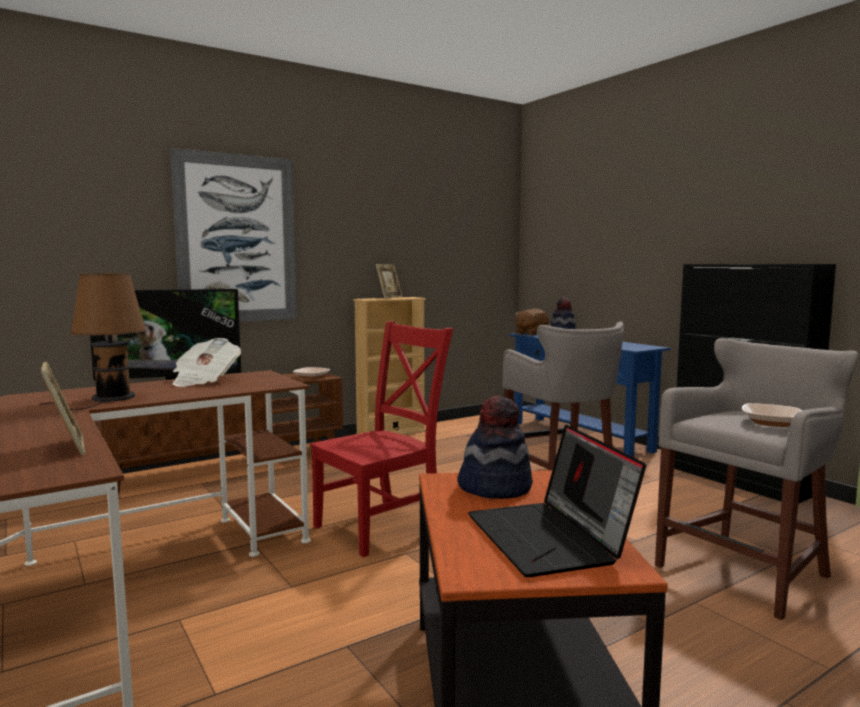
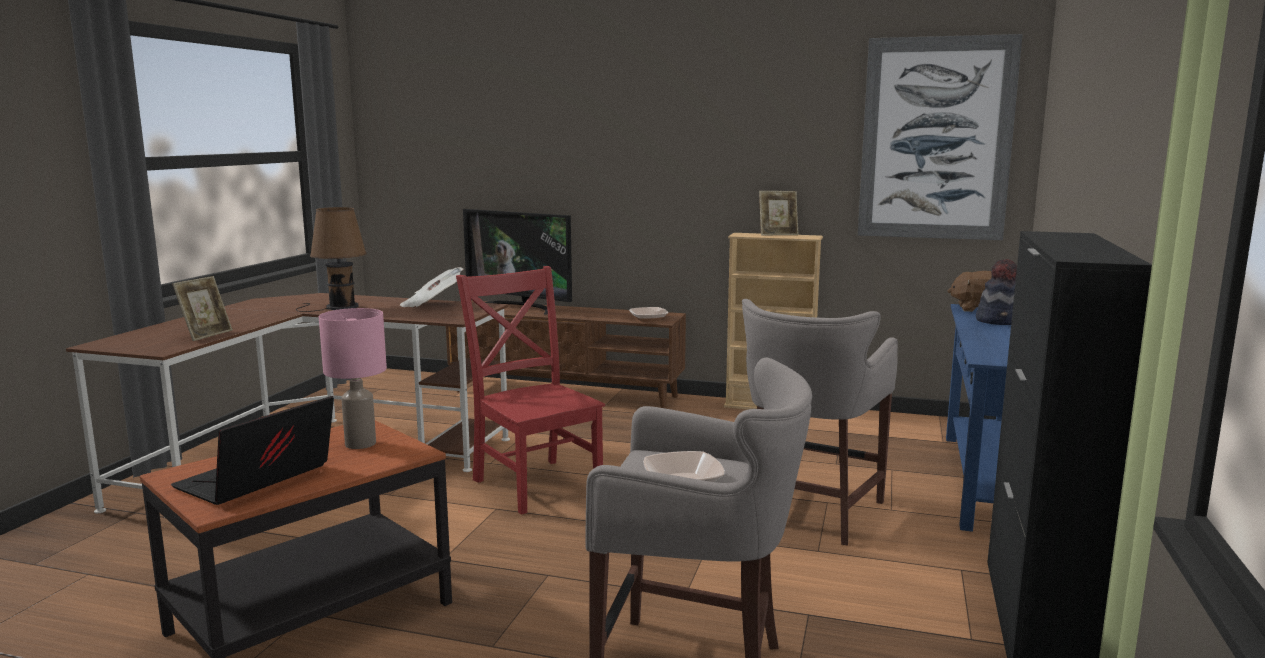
camera: 50 degrees right, 5 degrees up
picture [170,148,297,322] -> picture moved to [858,34,1023,240]
red chair [310,321,454,557] -> red chair turned 135 degrees counterclockwise [456,266,605,514]
hat [457,396,533,499] -> pink table lamp [319,308,387,449]

